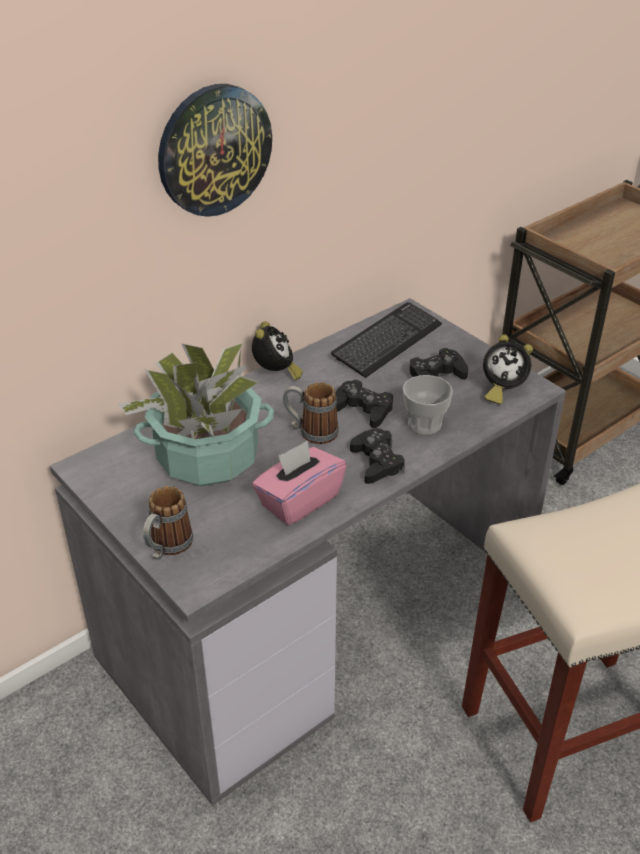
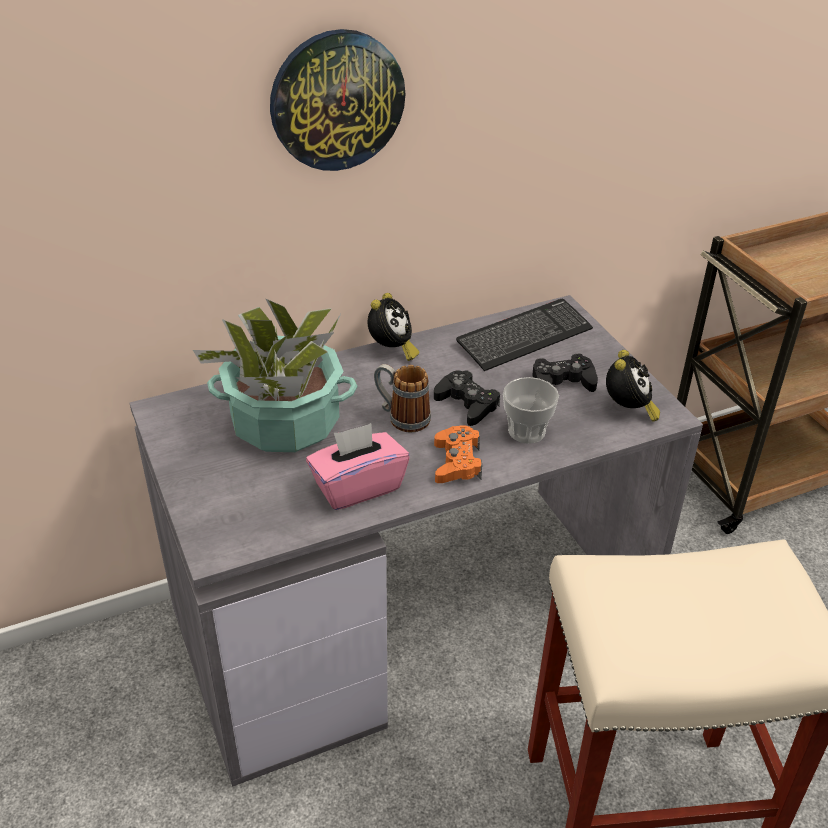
camera: 15 degrees right, 0 degrees up
mug [143,486,193,560] -> none
black game controller [350,428,405,484] -> orange game controller [434,425,482,483]
alarm clock [483,334,533,404] -> alarm clock turned 105 degrees counterclockwise [606,350,660,422]

